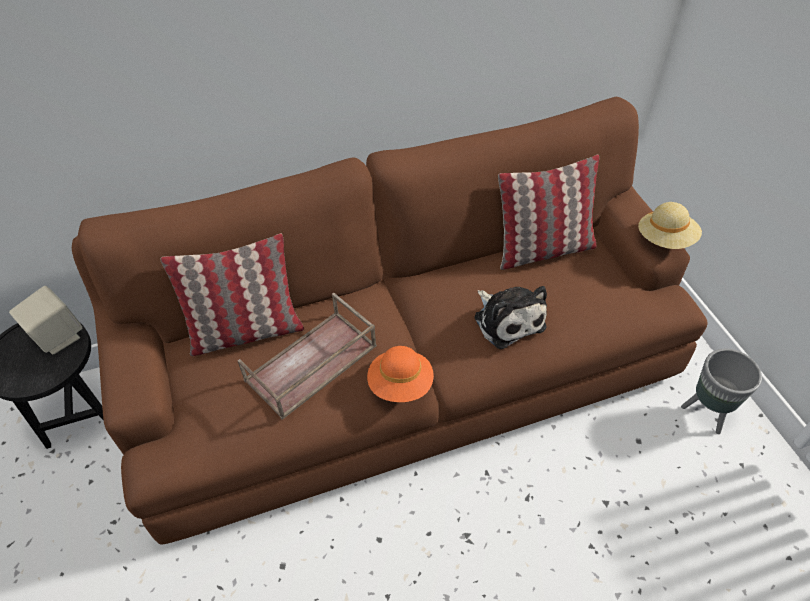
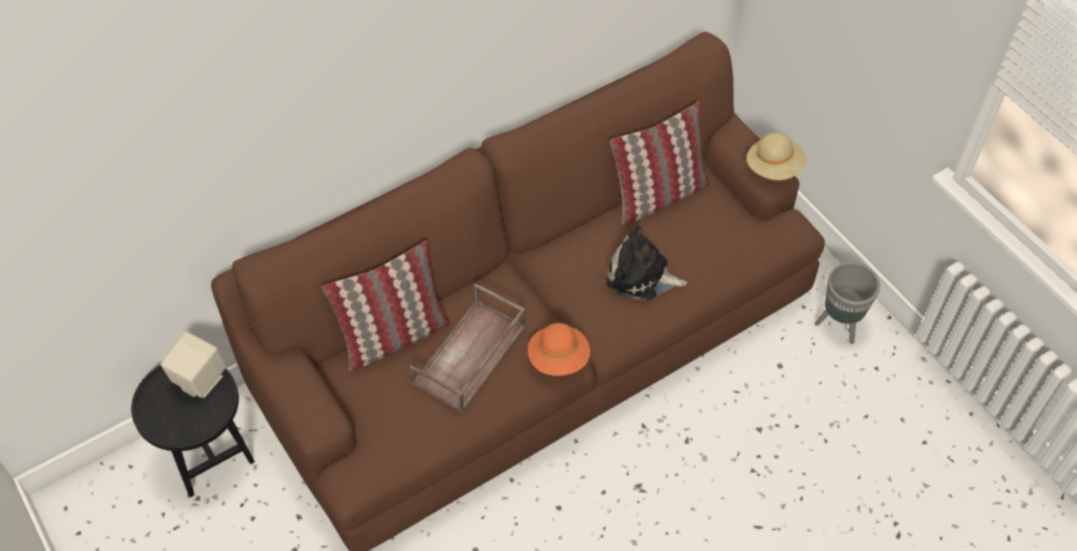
camera: 15 degrees left, 5 degrees up
plush toy [474,286,547,349] -> plush toy turned 150 degrees clockwise [606,223,687,300]

